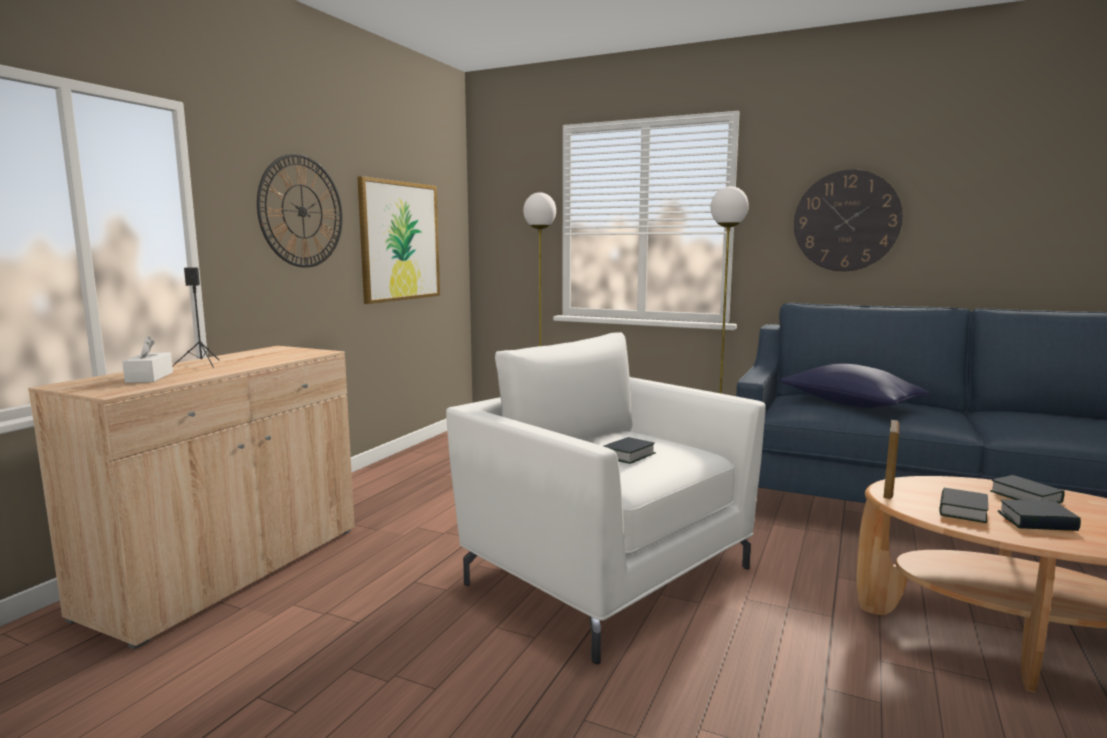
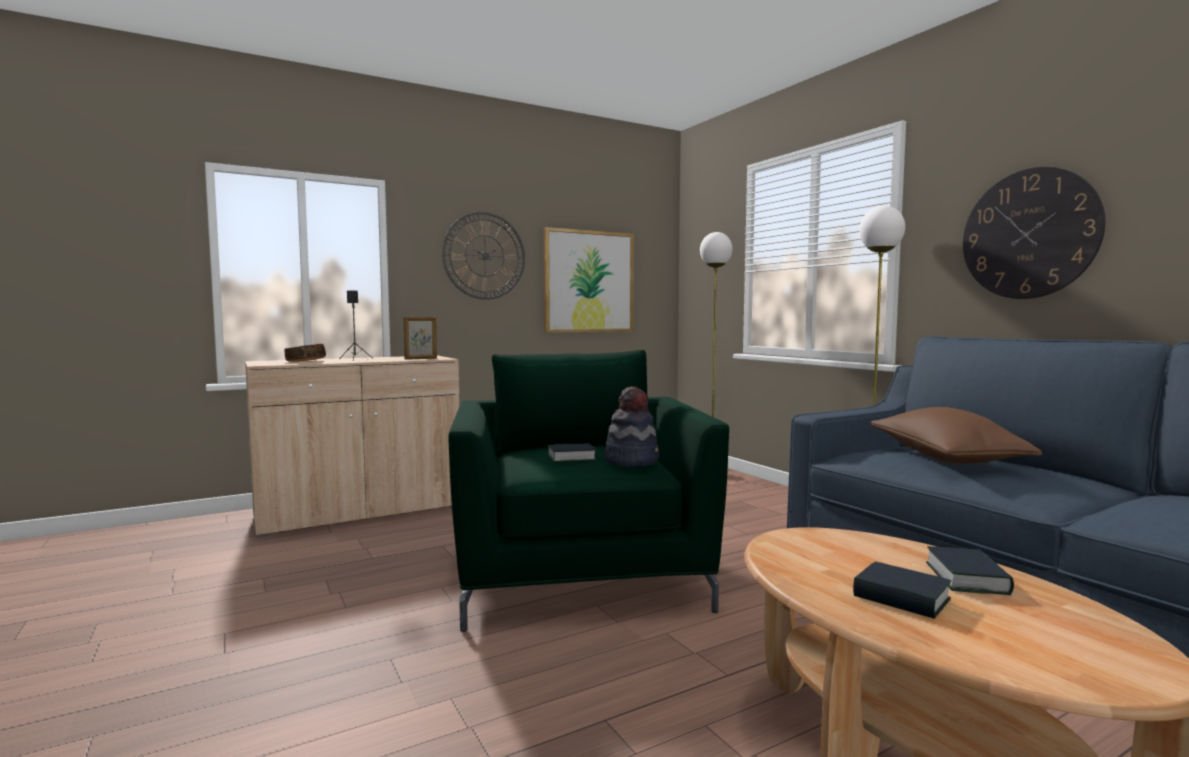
camera: 35 degrees right, 5 degrees down
white tissue box [122,336,173,383] -> bowl [284,344,326,362]
white armchair [446,332,766,664] -> green armchair [448,350,729,632]
blue pillow [780,364,930,408] -> brown pillow [870,407,1042,464]
picture frame [883,420,899,499] -> picture frame moved to [404,317,437,360]
book [939,488,988,523] -> none
none -> hat [605,386,659,467]

